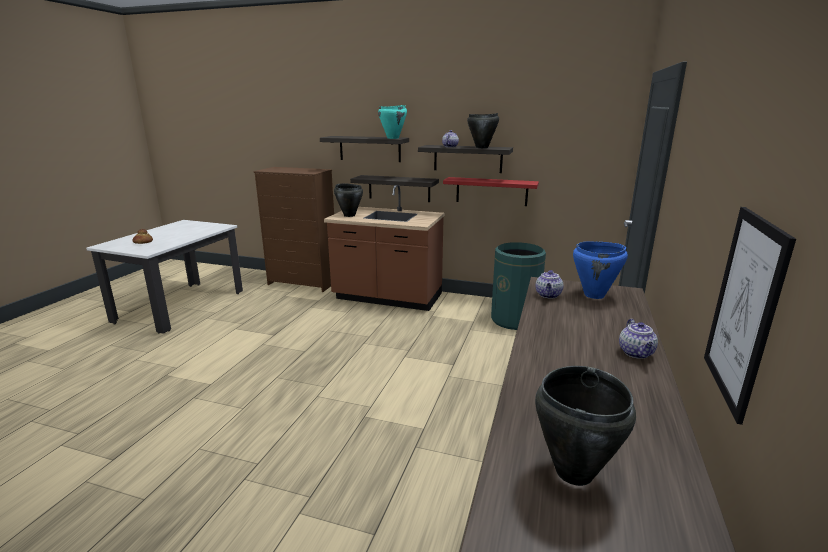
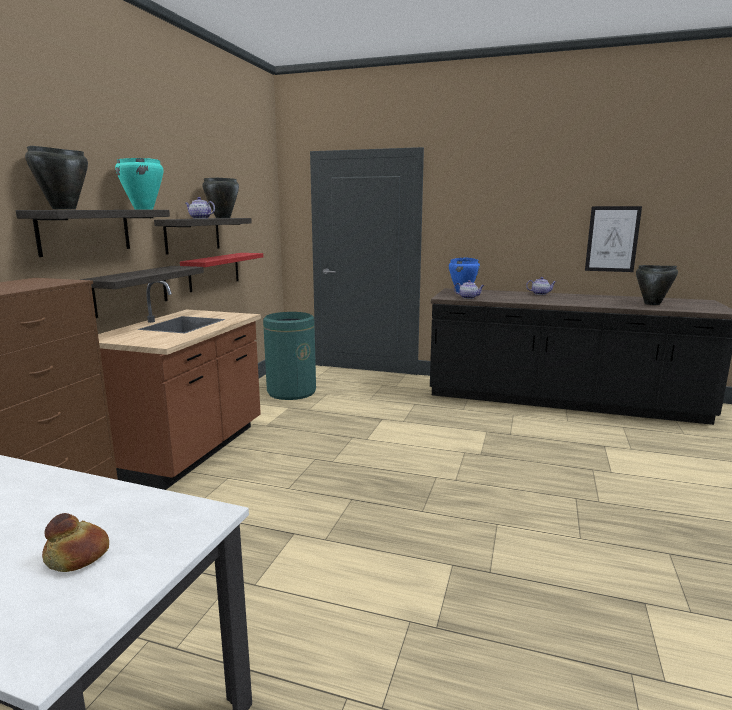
camera: 90 degrees left, 5 degrees down
black cooking pot [334,183,363,217] -> black cooking pot moved to [25,146,88,210]

